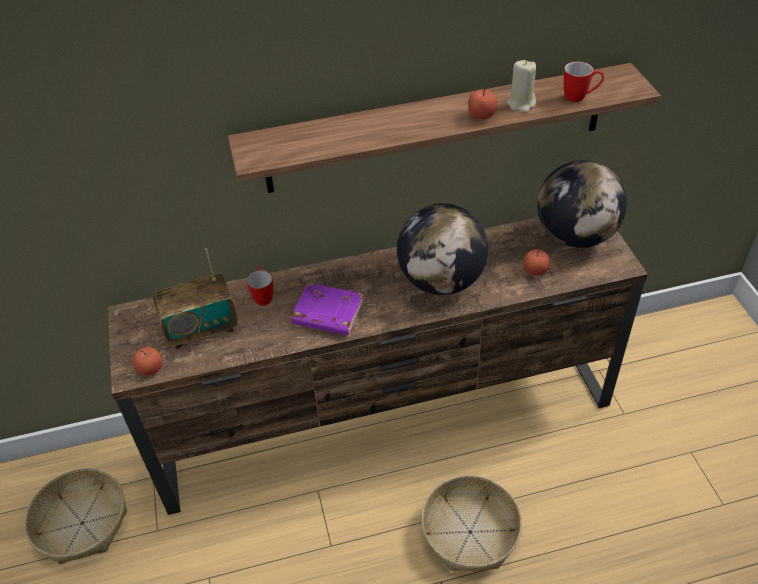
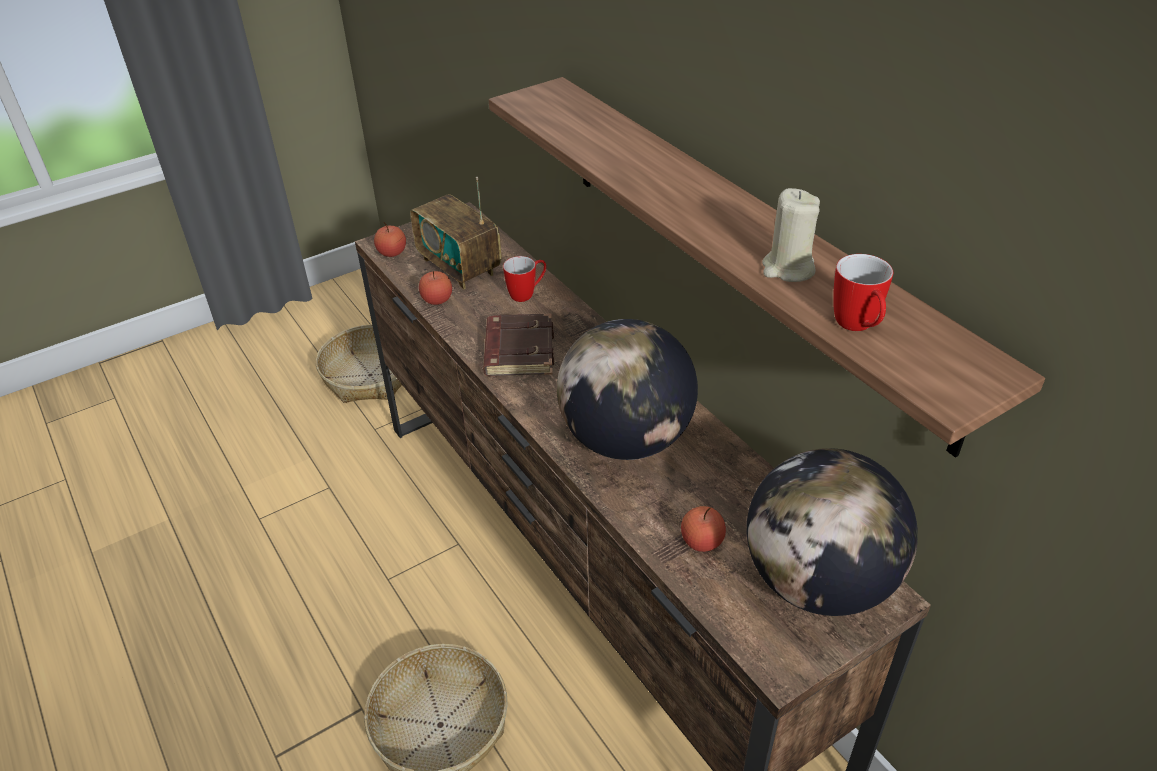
camera: 70 degrees right, 5 degrees down
purple book [291,283,364,336] -> brown book [483,313,554,376]
apple [468,87,497,120] -> apple moved to [419,271,452,305]

